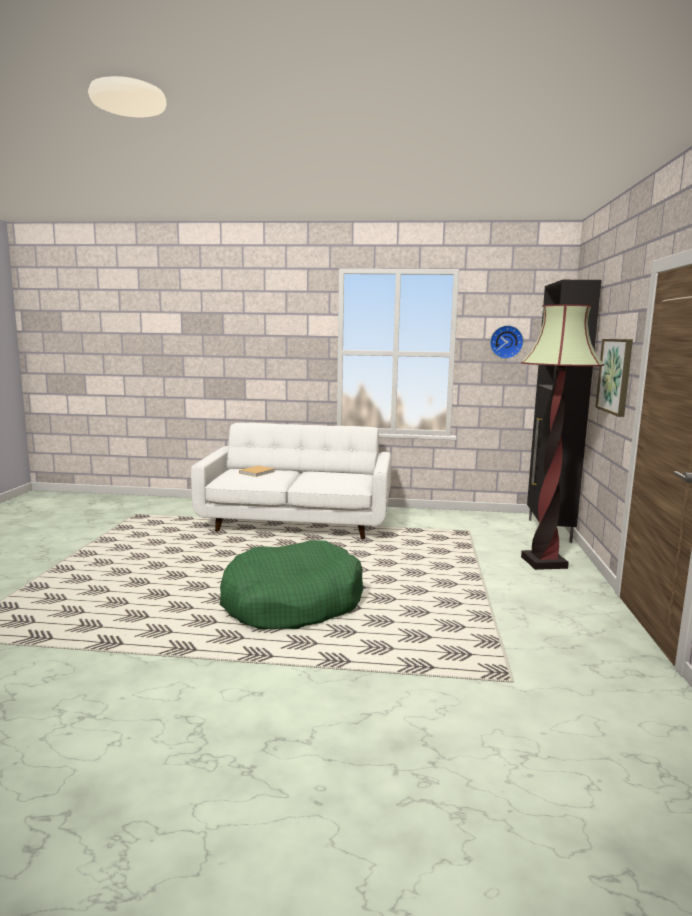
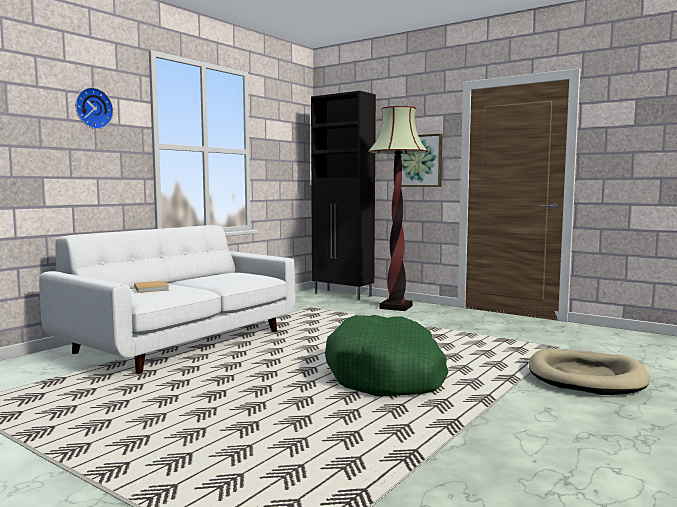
camera: 60 degrees left, 5 degrees down
wall clock [490,325,524,359] -> wall clock moved to [75,87,113,129]
none -> beige dog bed [529,348,650,395]

